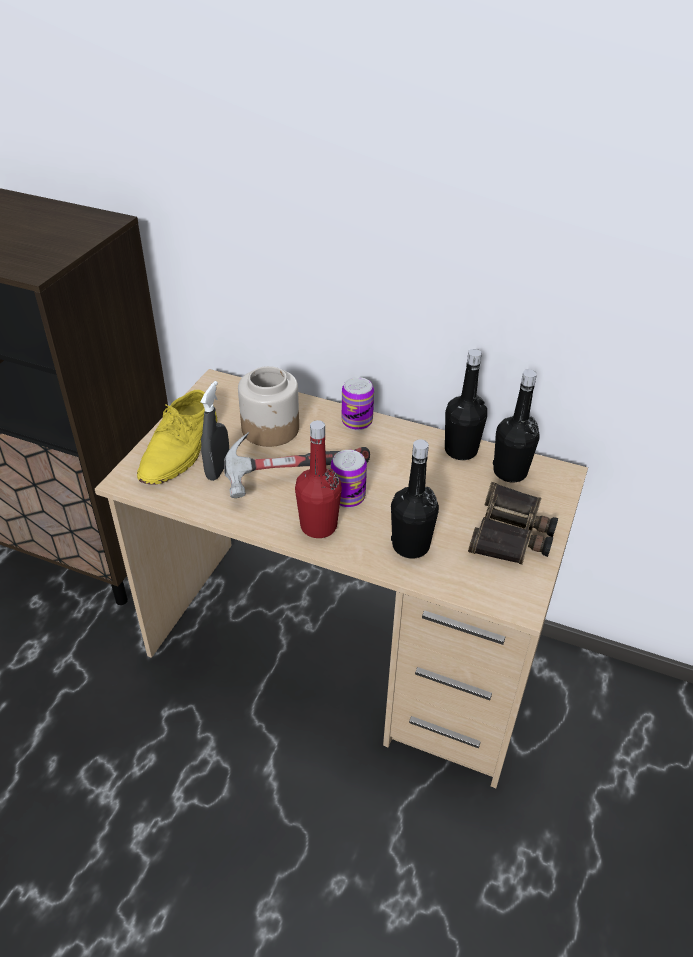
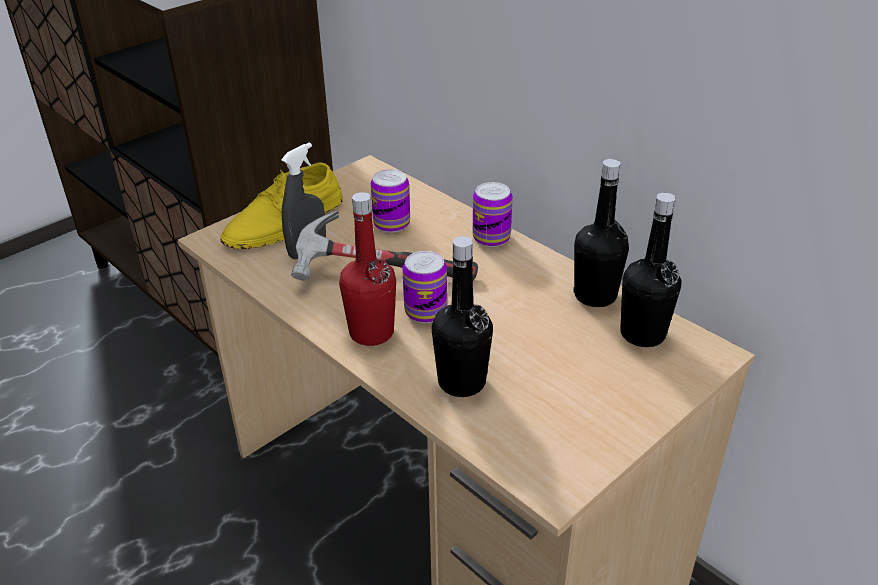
camera: 25 degrees right, 5 degrees down
jar [238,366,299,447] -> can [371,169,410,233]
binoculars [468,482,558,564] -> none

